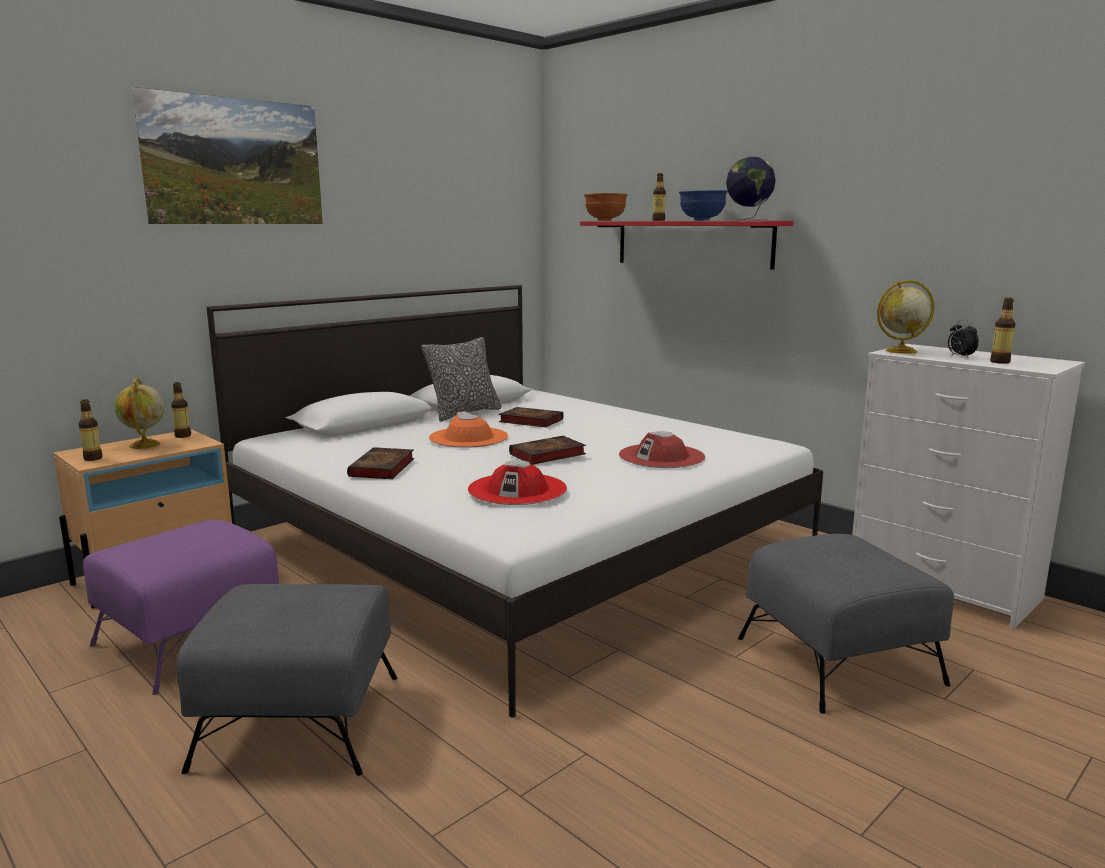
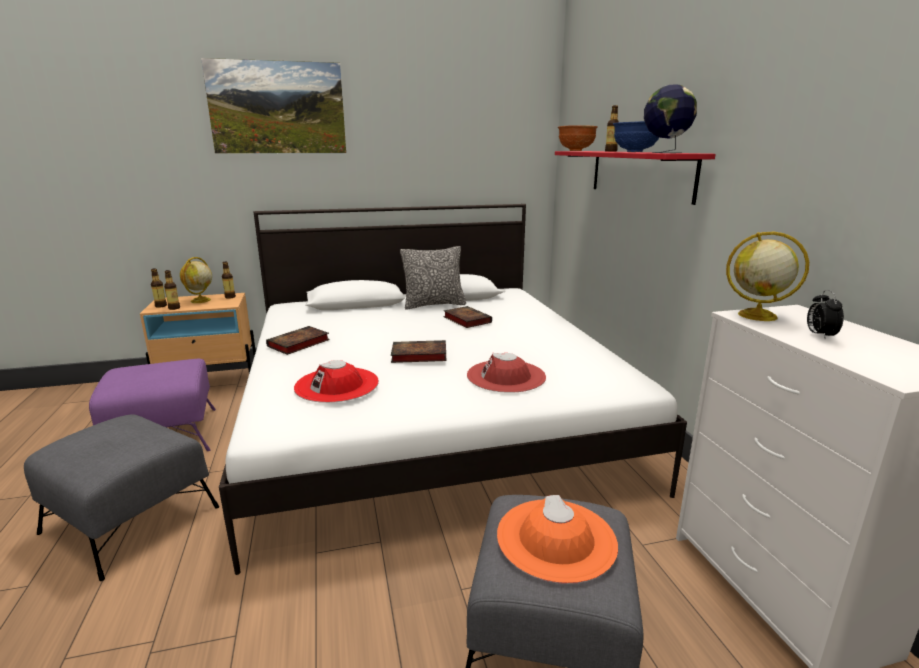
camera: 30 degrees right, 5 degrees up
orange hat [429,411,508,448] -> orange hat moved to [497,495,618,584]
bottle [990,298,1015,364] -> bottle moved to [164,270,180,310]

